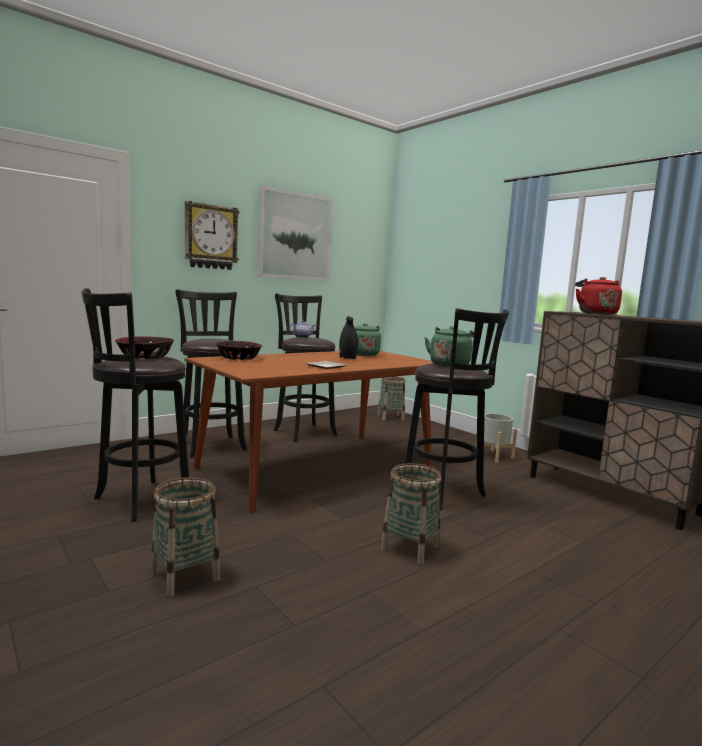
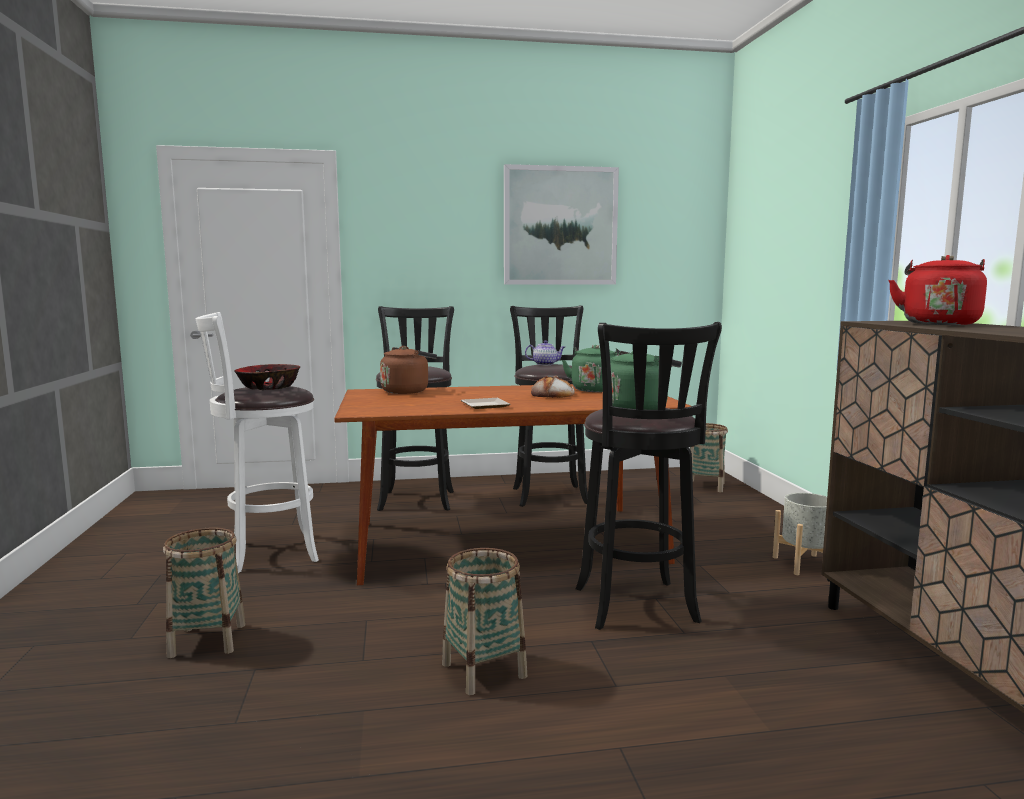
camera: 30 degrees right, 0 degrees up
black stool [81,288,189,522] -> white stool [196,312,319,573]
wall clock [185,201,239,270] -> none
bowl [216,341,262,360] -> brown kettle [380,346,437,394]
black vase [339,316,358,359] -> bread [531,376,575,398]

